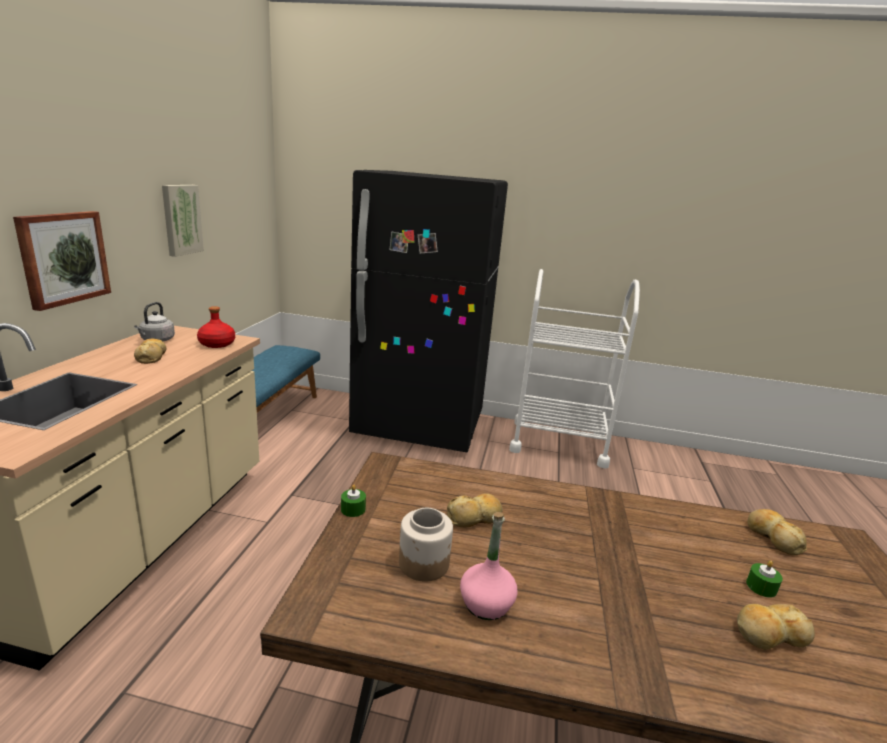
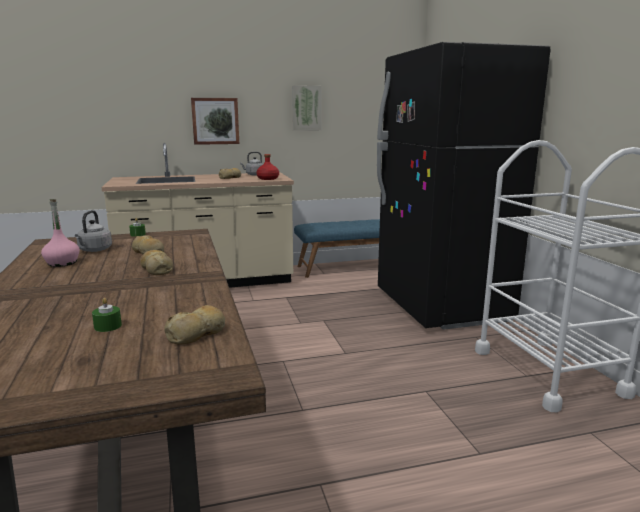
camera: 65 degrees right, 5 degrees down
jar [399,508,453,581] -> grey kettle [75,210,112,252]
bread [737,604,815,650] -> bread moved to [140,250,173,275]

